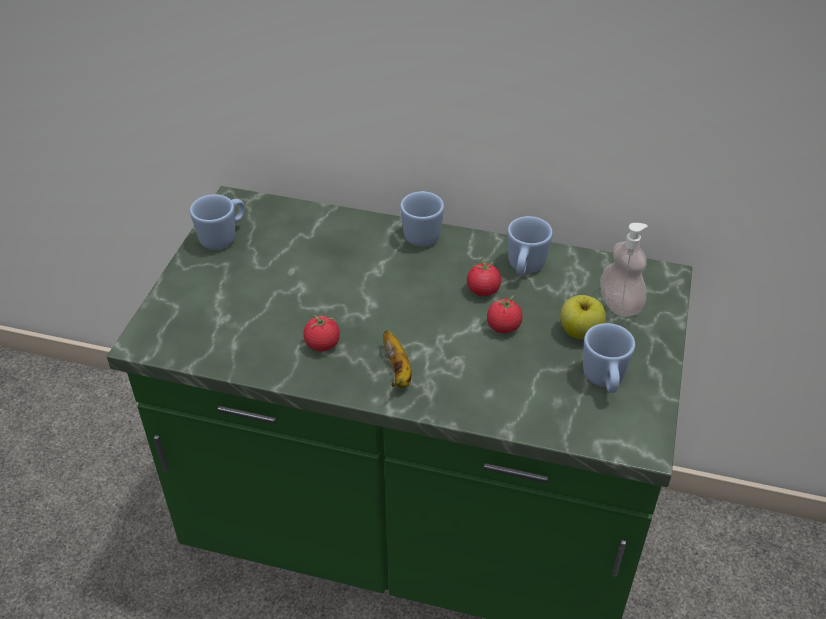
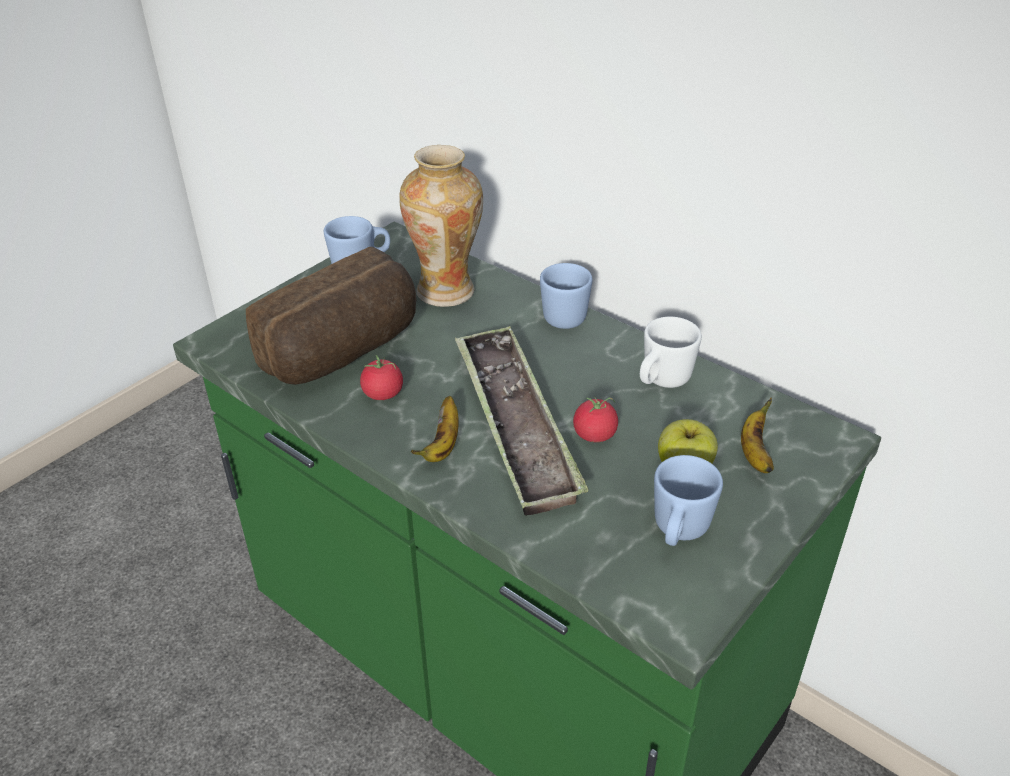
camera: 25 degrees right, 5 degrees down
tomato [467,258,501,296] -> none
blue mug [507,216,553,275] -> white mug [640,317,702,388]
soap dispenser [600,223,648,317] -> banana [741,398,774,473]
none -> bread [246,247,416,385]
none -> vase [399,145,483,307]
none -> tray [455,326,589,516]

